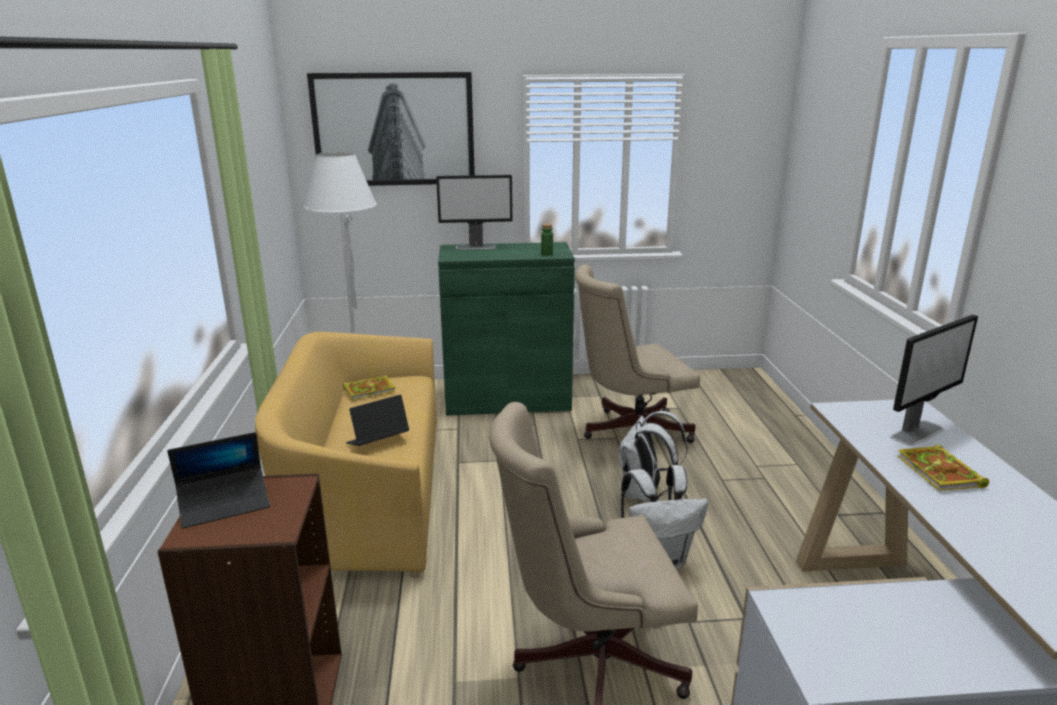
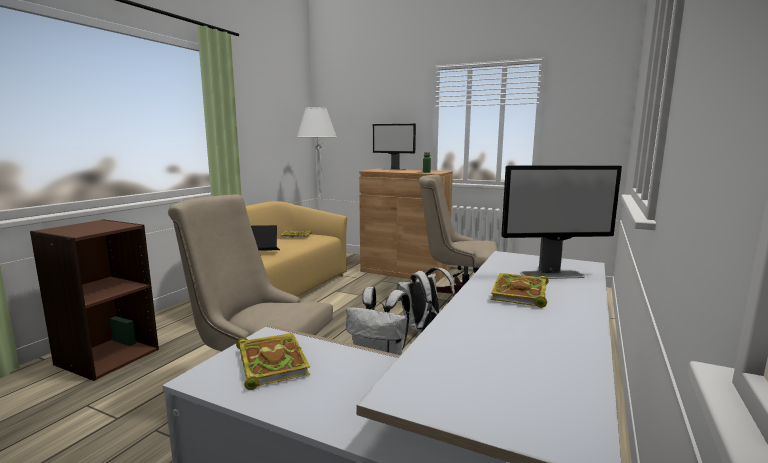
camera: 30 degrees right, 10 degrees down
laptop [167,432,270,528] -> none
picture [307,72,475,186] -> none
green cabinet [438,242,575,416] -> brown cabinet [359,169,453,283]
none -> book [236,333,310,390]

